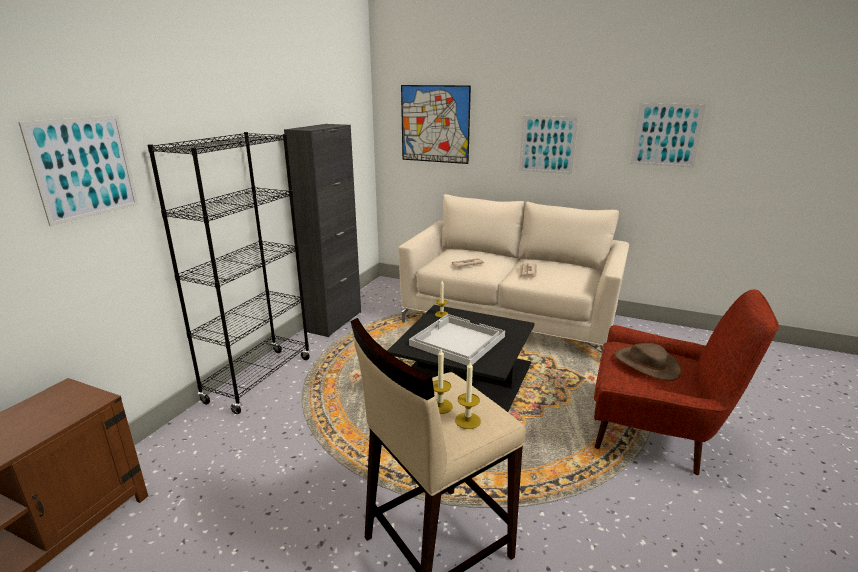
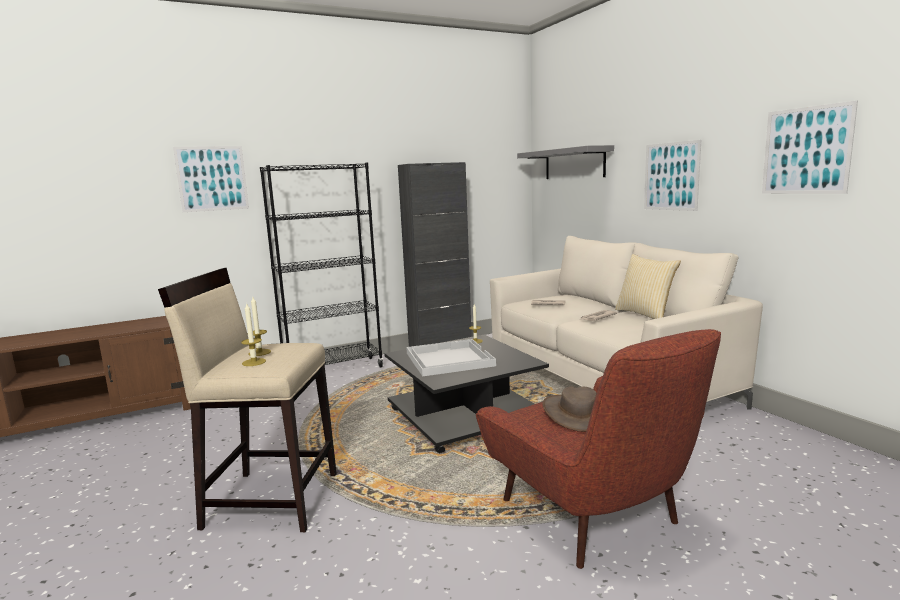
camera: 40 degrees right, 10 degrees down
picture [401,85,471,164] -> grey shelf [517,145,614,179]
none -> pillow [615,254,681,319]

